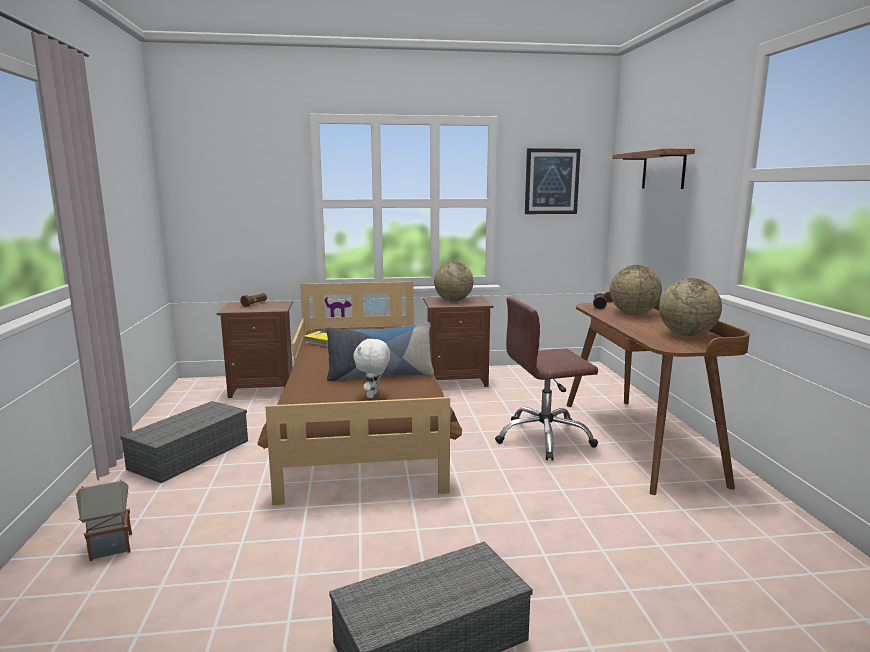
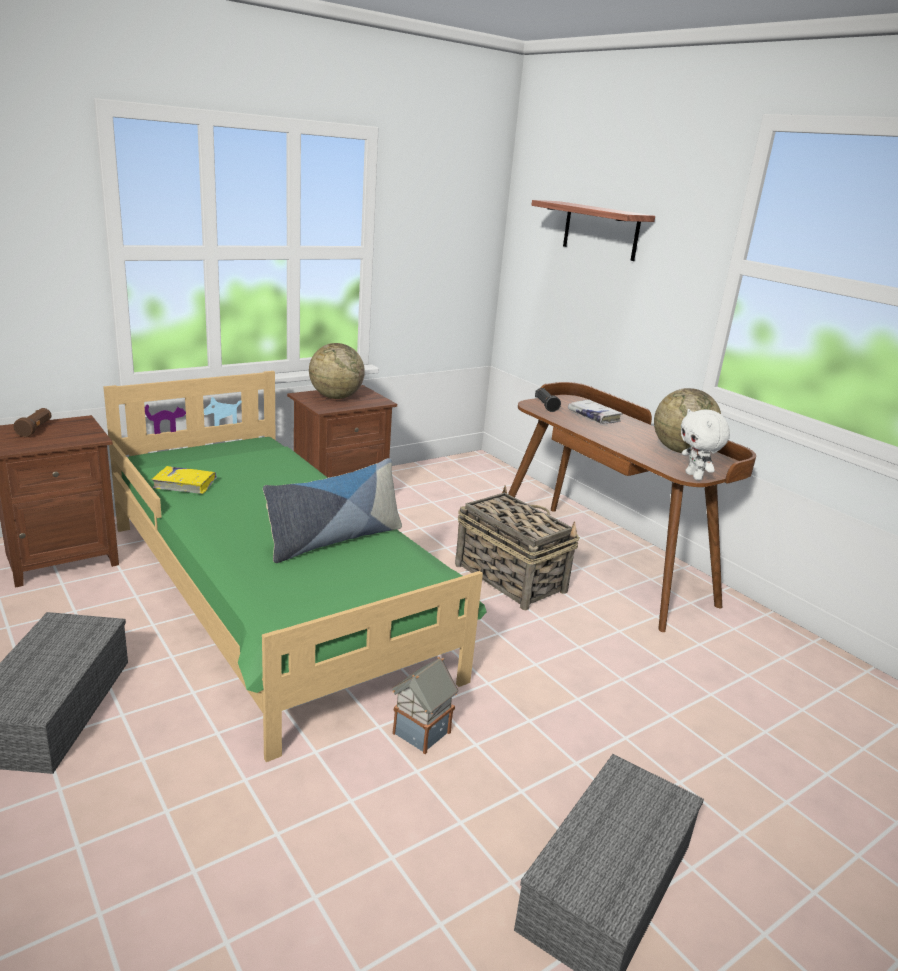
camera: 30 degrees left, 10 degrees up
toy house [76,479,132,561] -> toy house moved to [392,657,458,754]
brown bed [257,281,462,505] -> green bed [103,371,487,762]
white plush toy [353,338,390,398] -> white plush toy moved to [681,409,730,480]
brown office chair [495,297,598,460] -> basket [455,485,580,610]
picture [525,148,581,214] -> none
globe [610,265,662,314] -> white book [568,400,623,424]

